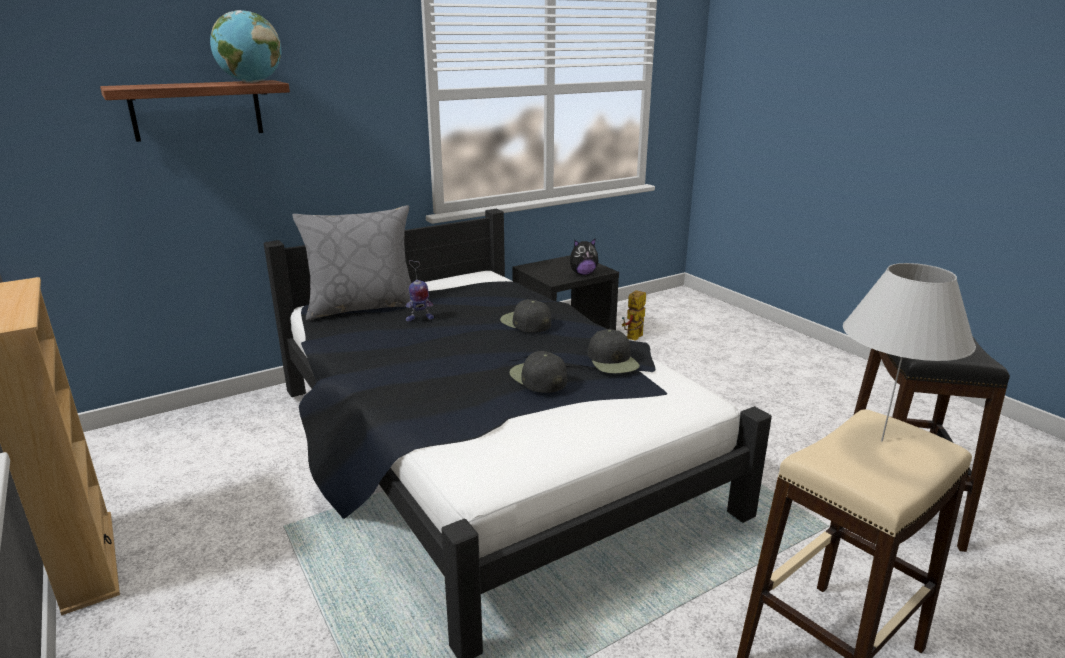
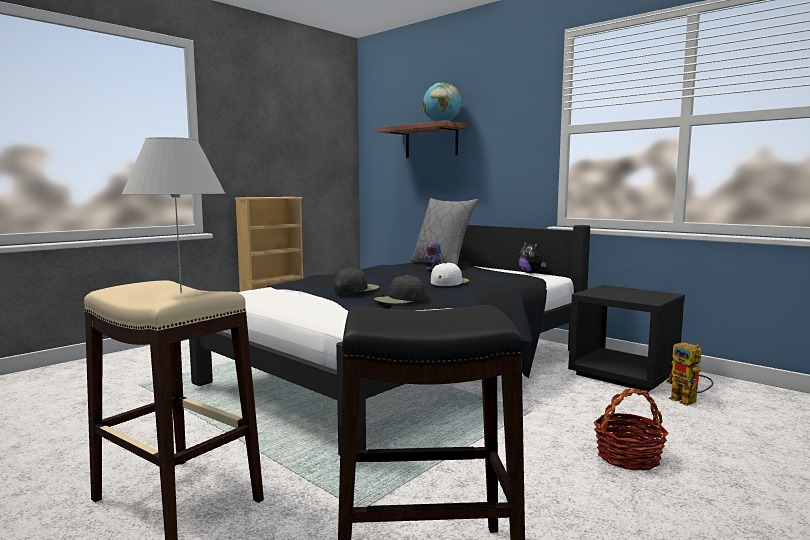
camera: 75 degrees right, 15 degrees down
black cap [500,299,551,333] -> white cap [431,262,469,286]
plush toy [570,238,598,275] -> plush toy moved to [518,241,546,273]
toy robot [622,290,646,341] -> toy robot turned 135 degrees counterclockwise [666,342,713,406]
none -> basket [594,388,668,471]

